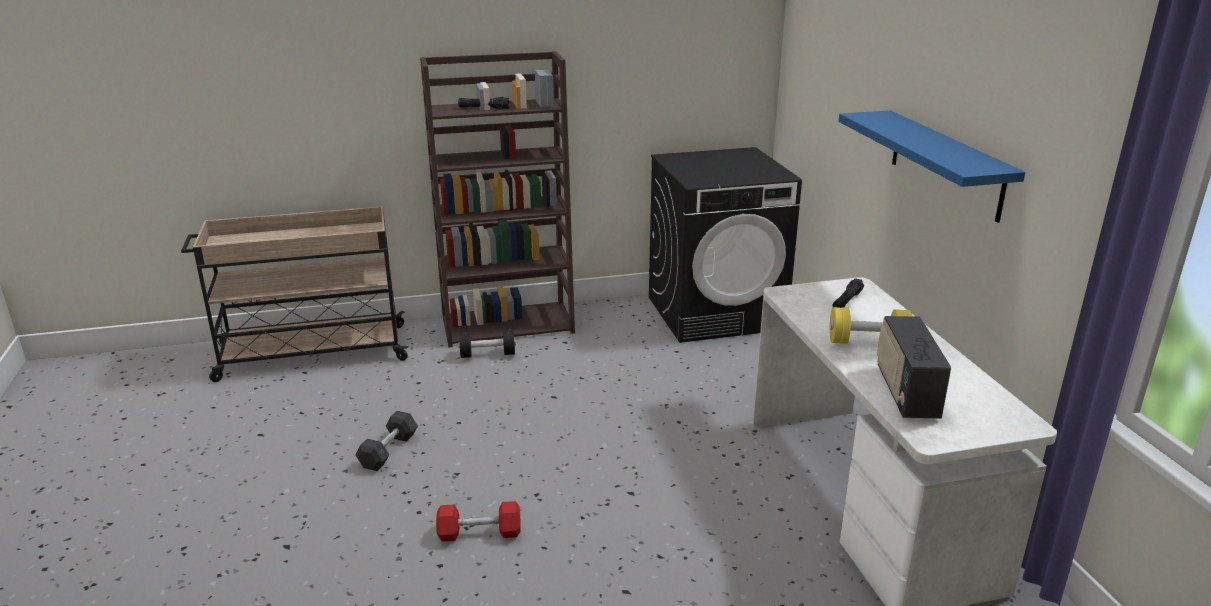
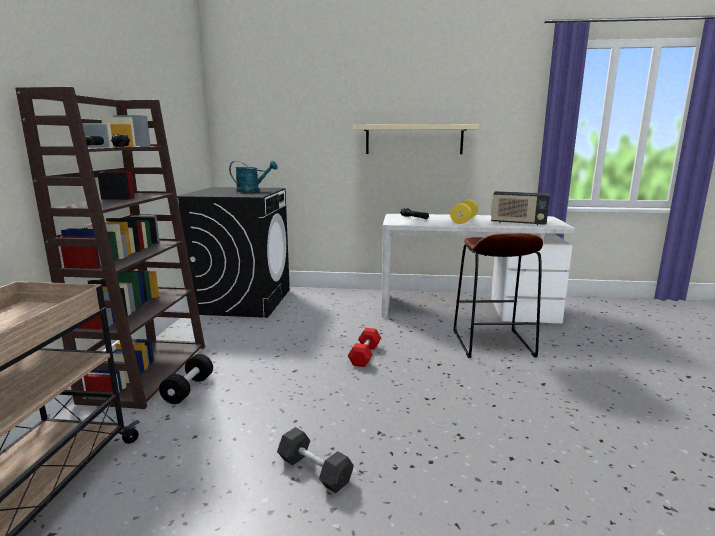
camera: 70 degrees left, 10 degrees down
red dumbbell [436,501,521,542] -> red dumbbell moved to [348,328,381,367]
blue shelf [839,110,1025,223] -> beige shelf [352,124,479,154]
none -> turquoise watering can [229,161,278,192]
none -> brown stool [454,233,543,358]

